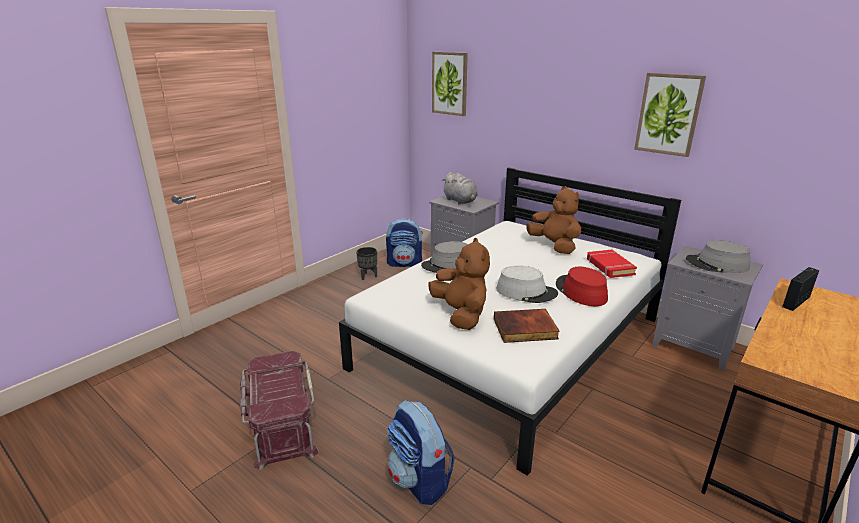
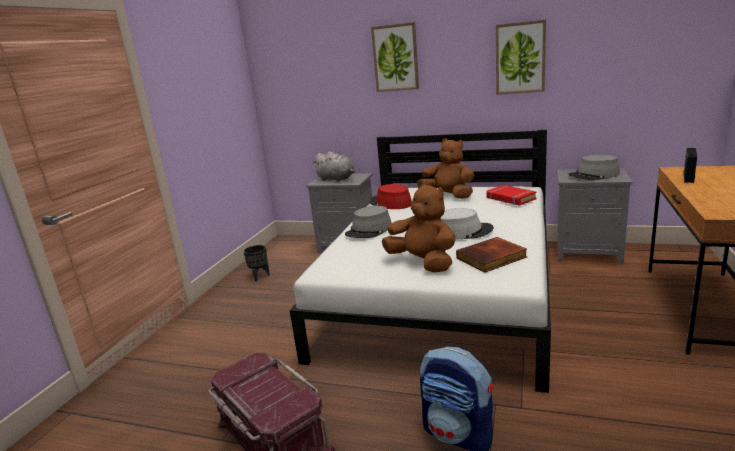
camera: 20 degrees left, 5 degrees down
backpack [386,218,423,267] -> none
picture [432,52,468,116] -> picture moved to [371,22,419,92]
red hat [556,267,608,306] -> red hat moved to [370,184,412,209]

